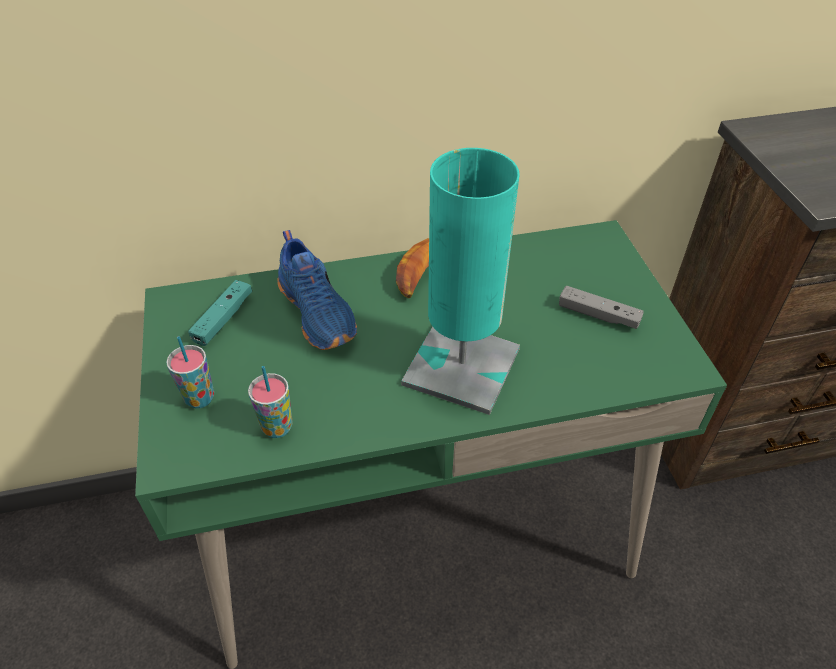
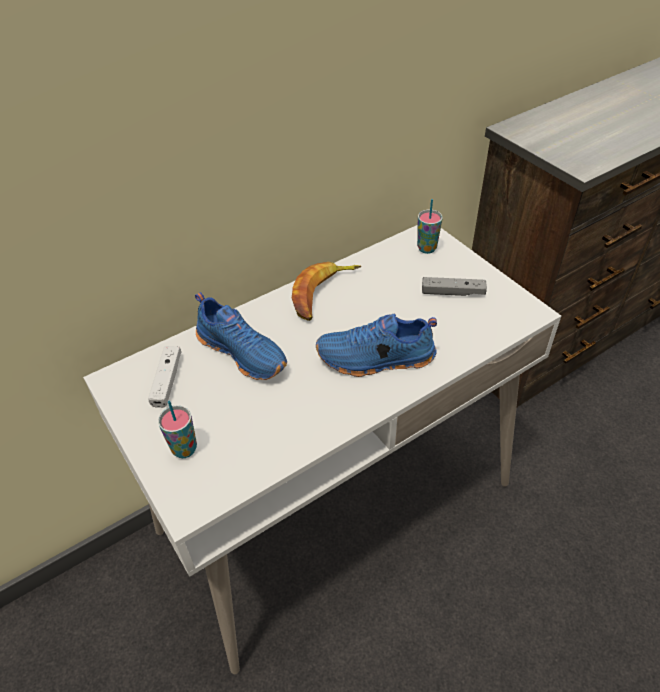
camera: 20 degrees left, 0 degrees up
green desk [135,220,727,669] -> white desk [83,225,561,674]
turquoise game controller [188,280,252,346] -> white game controller [148,346,181,408]
cup [248,366,293,438] -> cup moved to [417,199,443,254]
turquoise table lamp [401,148,520,415] -> blue shoe [316,314,437,377]

